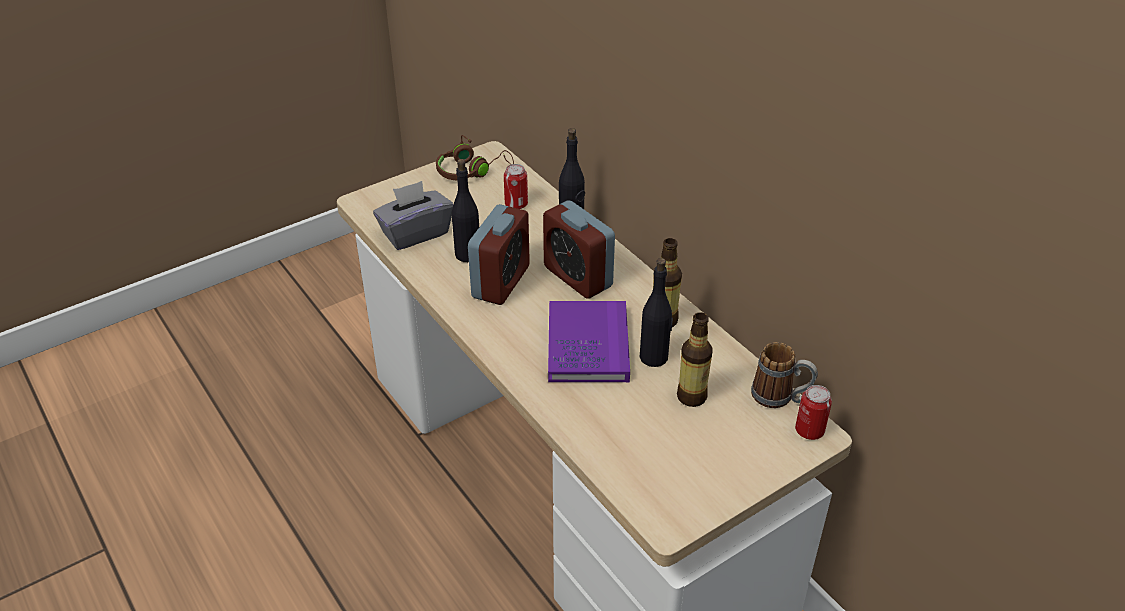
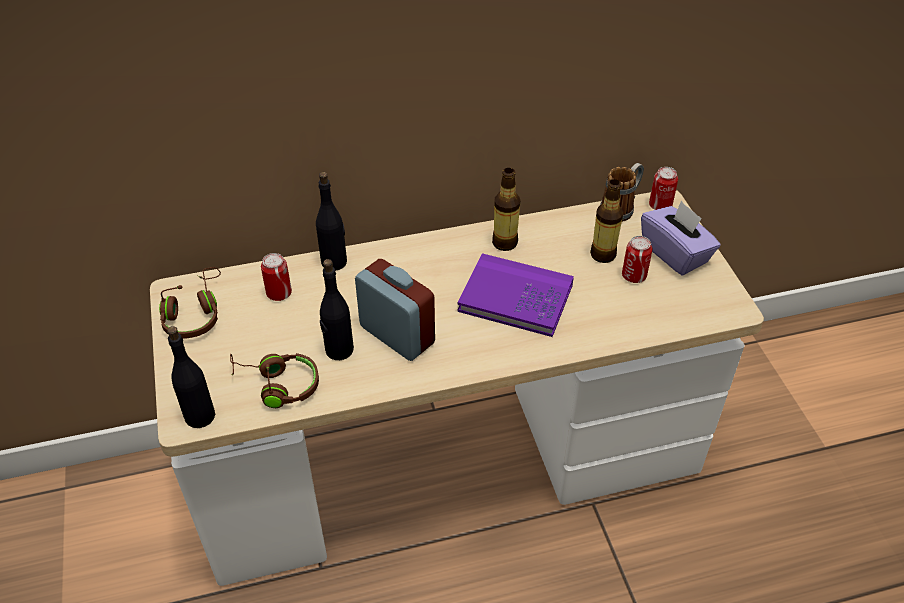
camera: 70 degrees left, 5 degrees up
grey tissue box [373,181,453,250] -> brown headphones [230,353,319,408]
alarm clock [543,200,615,299] -> none
black bottle [640,258,673,367] -> black bottle moved to [167,326,215,428]
none -> can [622,236,652,283]
none -> purple tissue box [641,201,721,276]

